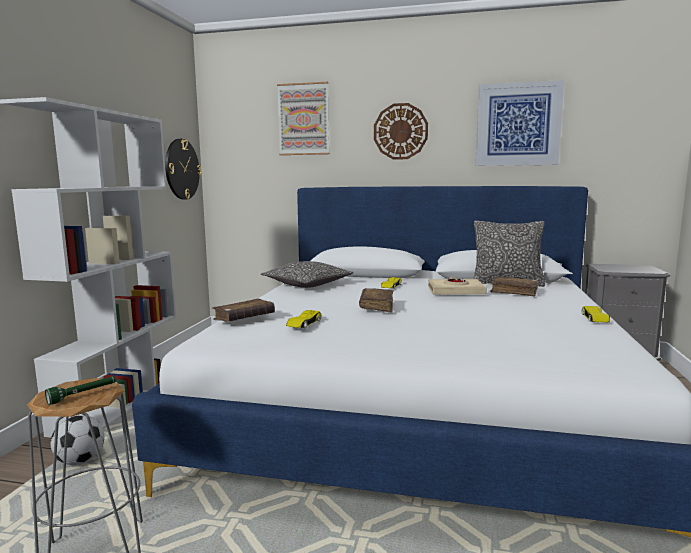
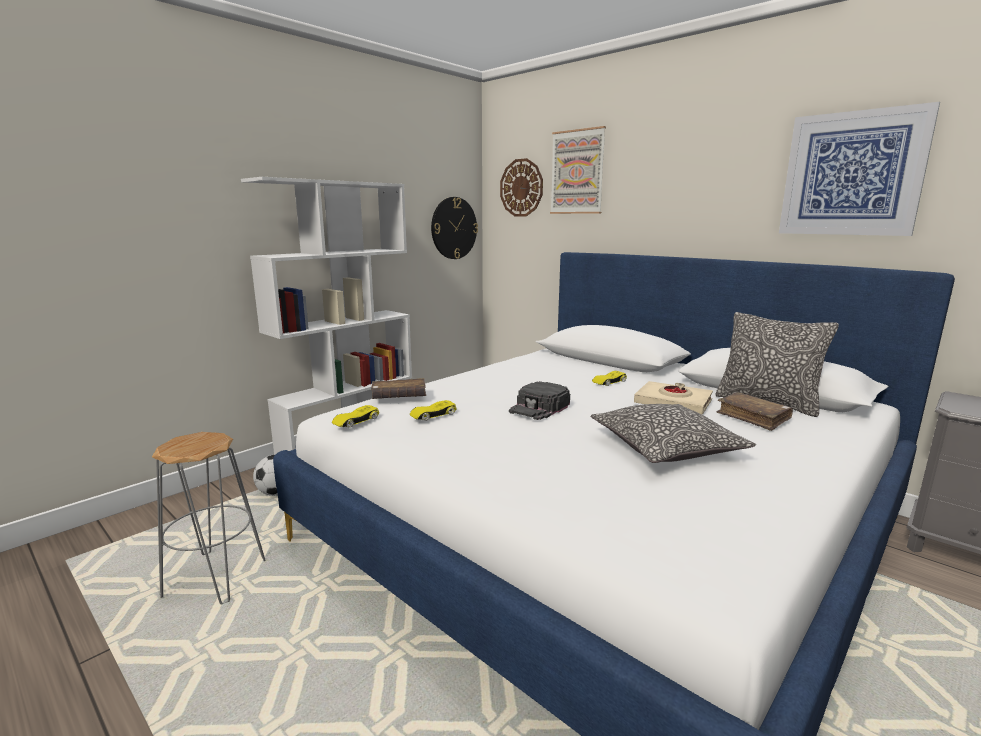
camera: 30 degrees right, 5 degrees up
green flashlight [45,376,116,405] -> none
pillow [261,261,354,288] -> pillow moved to [590,404,756,463]
brown book [359,288,393,313] -> black cap [509,381,570,420]
wall clock [374,103,428,160] -> wall clock moved to [500,158,543,217]
yellow toy car [581,306,610,323] -> yellow toy car moved to [332,405,379,428]

